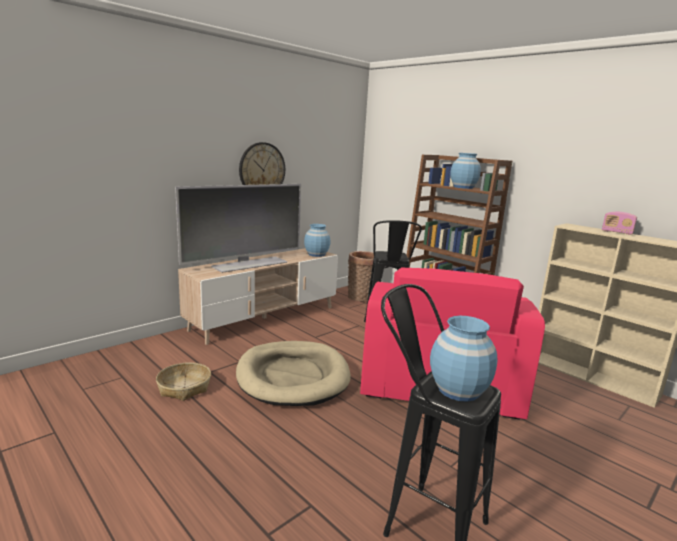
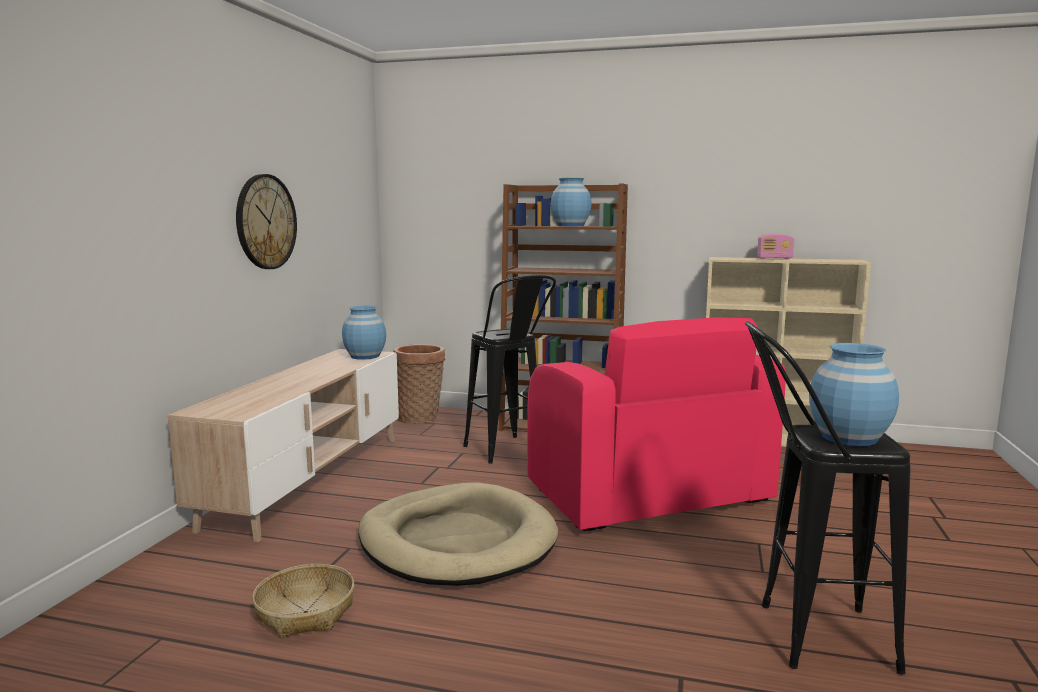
camera: 30 degrees left, 5 degrees down
television [175,184,301,273] -> none

